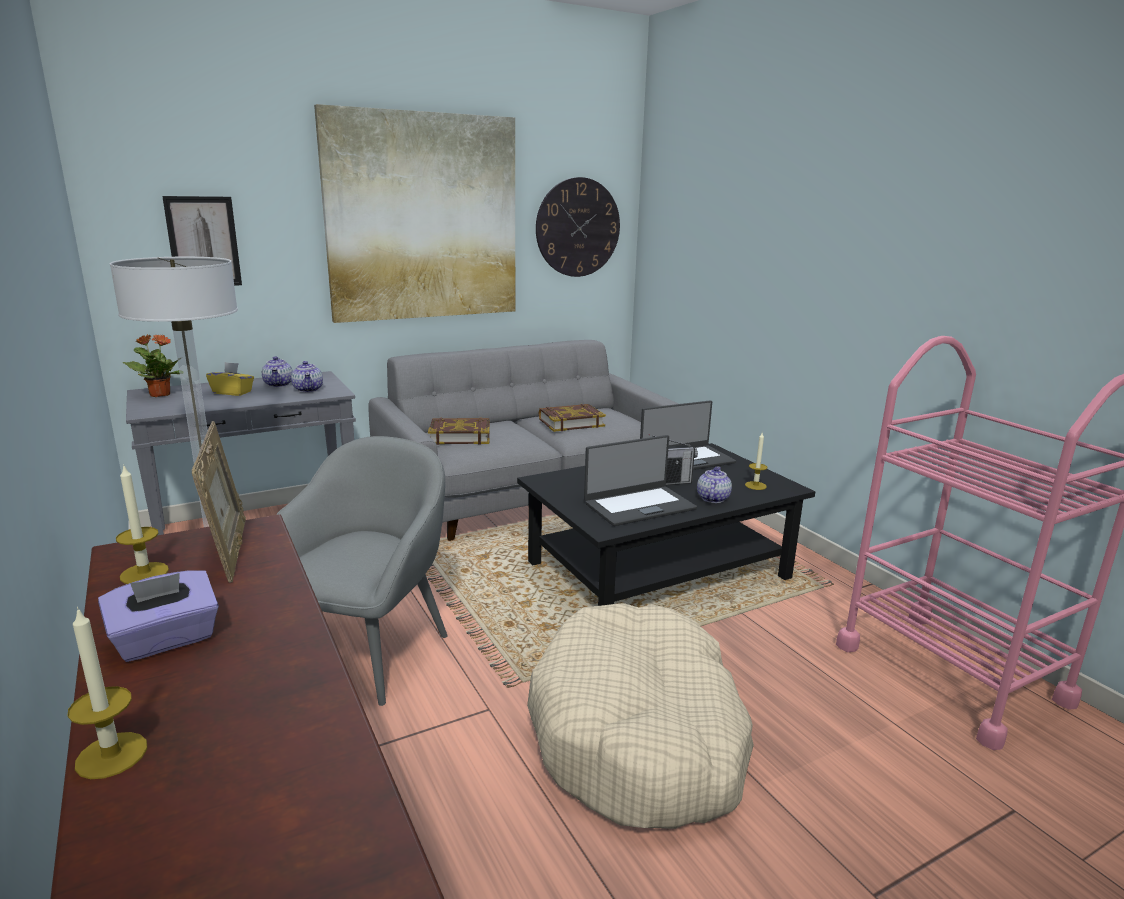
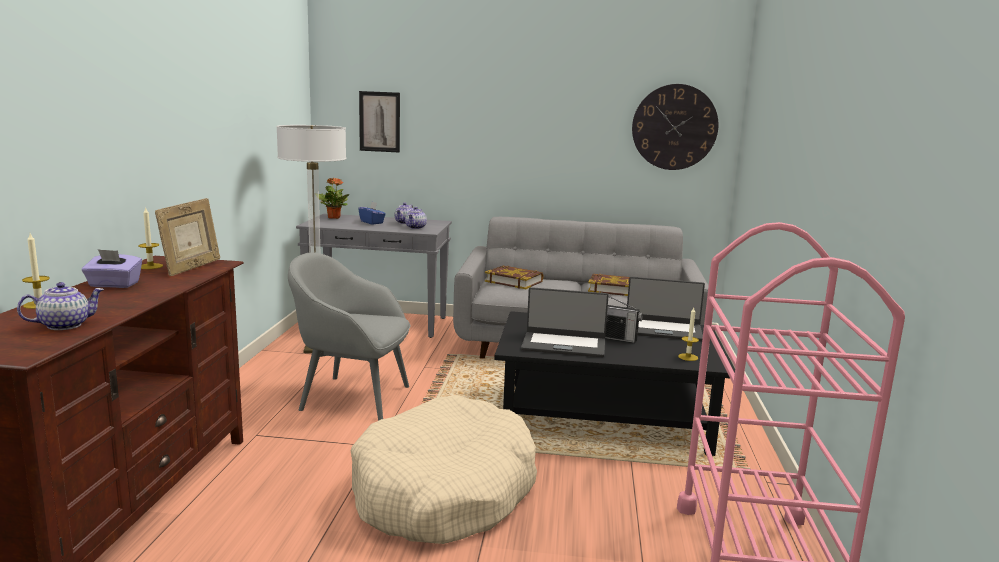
camera: 35 degrees right, 5 degrees down
yellow tissue box [206,362,254,396] -> blue tissue box [358,202,386,225]
grey armchair [276,436,448,706] -> grey armchair turned 135 degrees counterclockwise [288,252,411,420]
picture [314,104,515,323] -> none
teapot [697,466,732,503] -> teapot moved to [17,282,104,330]

